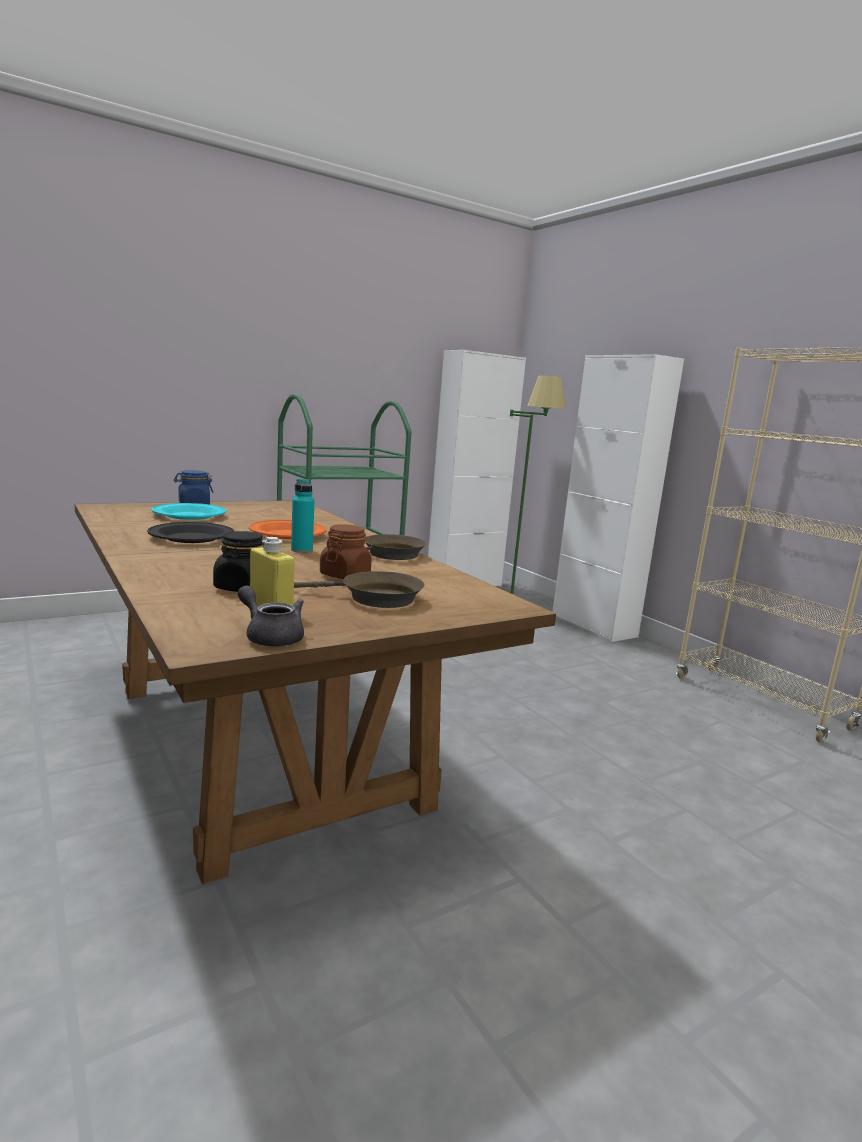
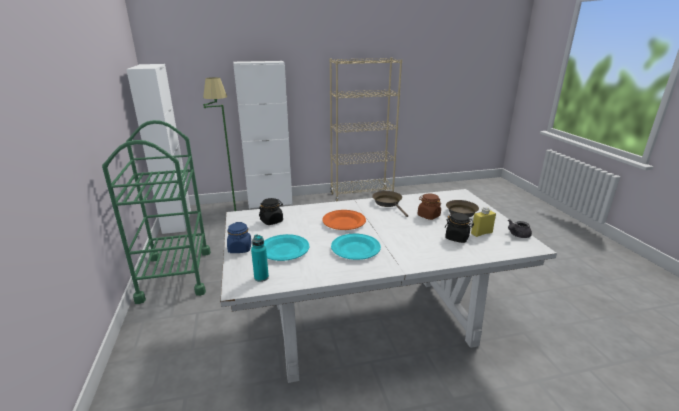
camera: 70 degrees left, 10 degrees up
brown dining table [74,500,556,884] -> white dining table [220,189,557,383]
black plate [147,522,234,543] -> turquoise plate [331,234,381,260]
turquoise bottle [291,478,314,553] -> turquoise bottle moved to [251,234,269,282]
none -> black jar [259,198,283,225]

